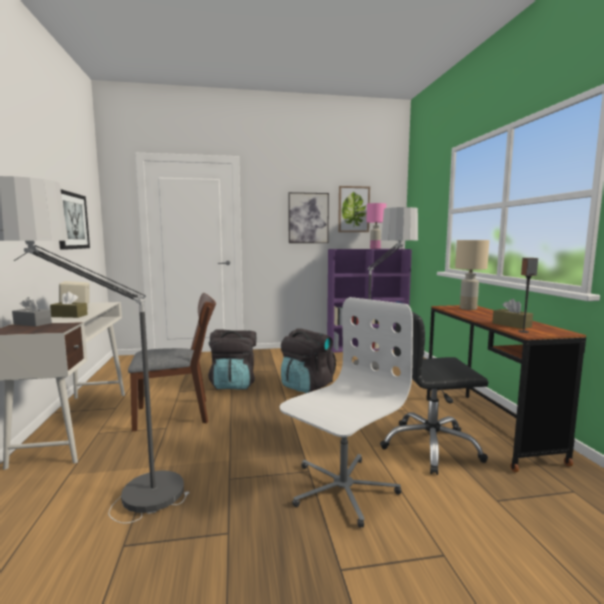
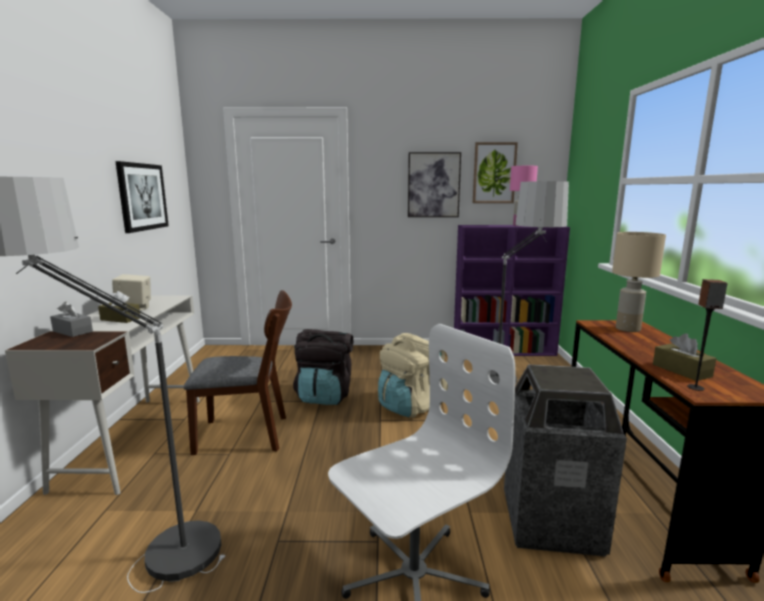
camera: 10 degrees right, 5 degrees up
black backpack [281,328,336,393] -> beige backpack [378,333,448,418]
black office chair [380,312,488,475] -> trash can [504,365,627,557]

